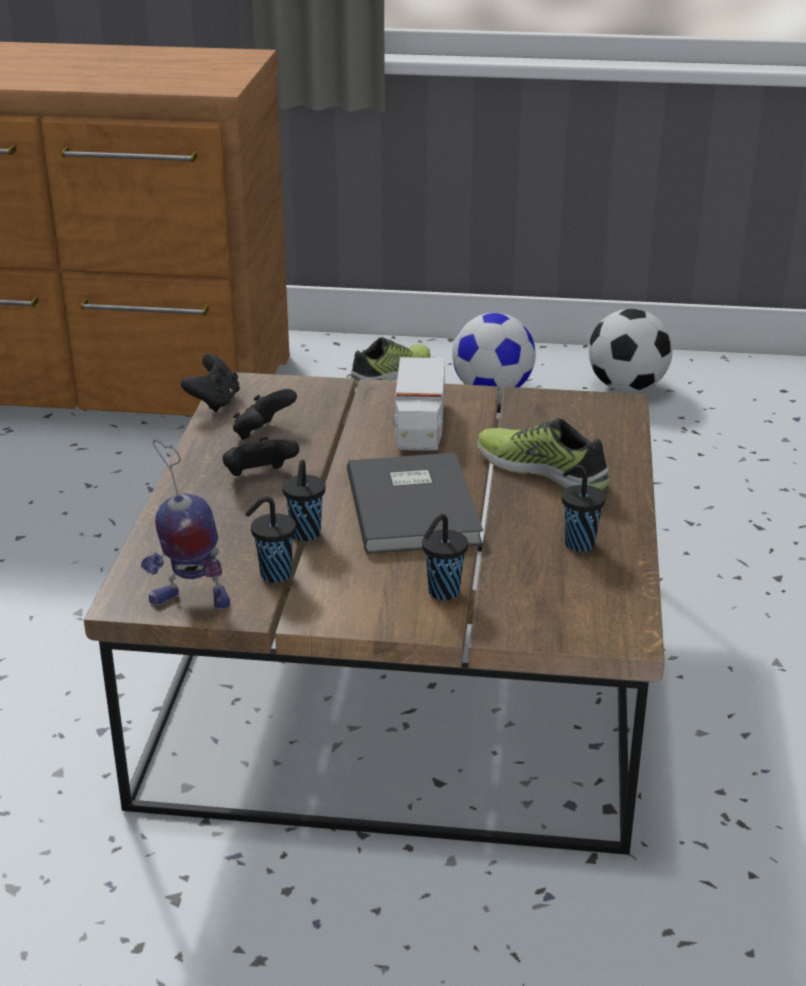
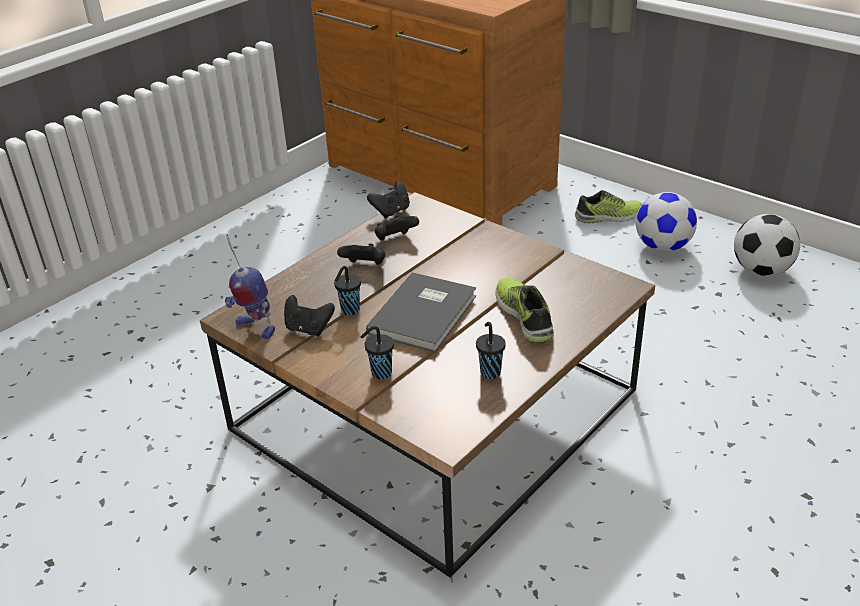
camera: 35 degrees right, 5 degrees up
black cup [245,497,296,583] -> black game controller [284,295,335,336]
toy truck [393,357,445,450] -> none

